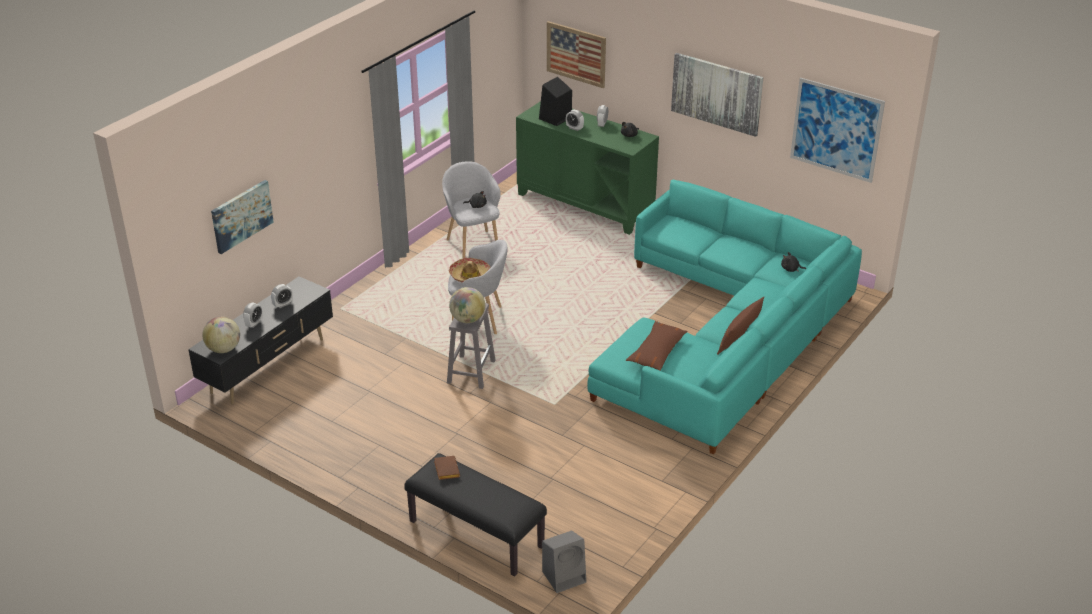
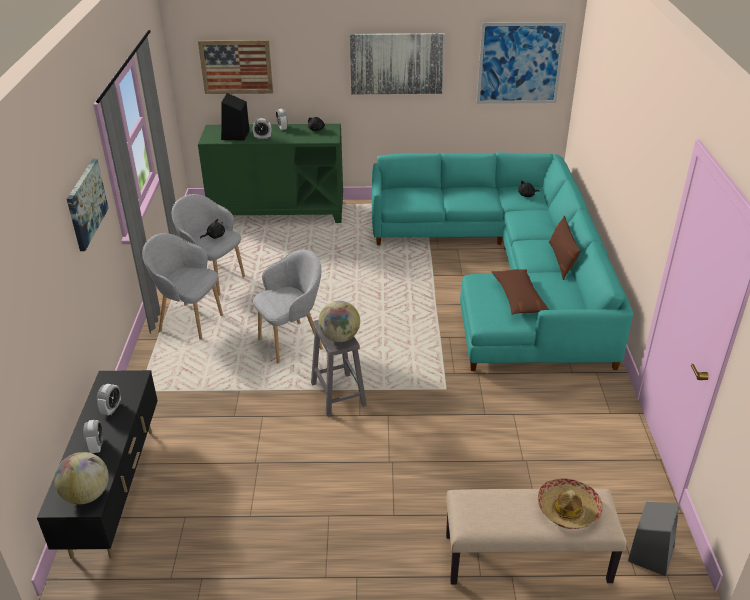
camera: 35 degrees left, 0 degrees up
picture [211,180,274,254] -> picture moved to [67,159,109,251]
black bench [404,453,547,577] -> beige bench [446,489,627,584]
brown book [434,456,460,480] -> none
hat [449,258,491,283] -> hat moved to [538,478,603,529]
none -> grey armchair [142,233,223,340]

